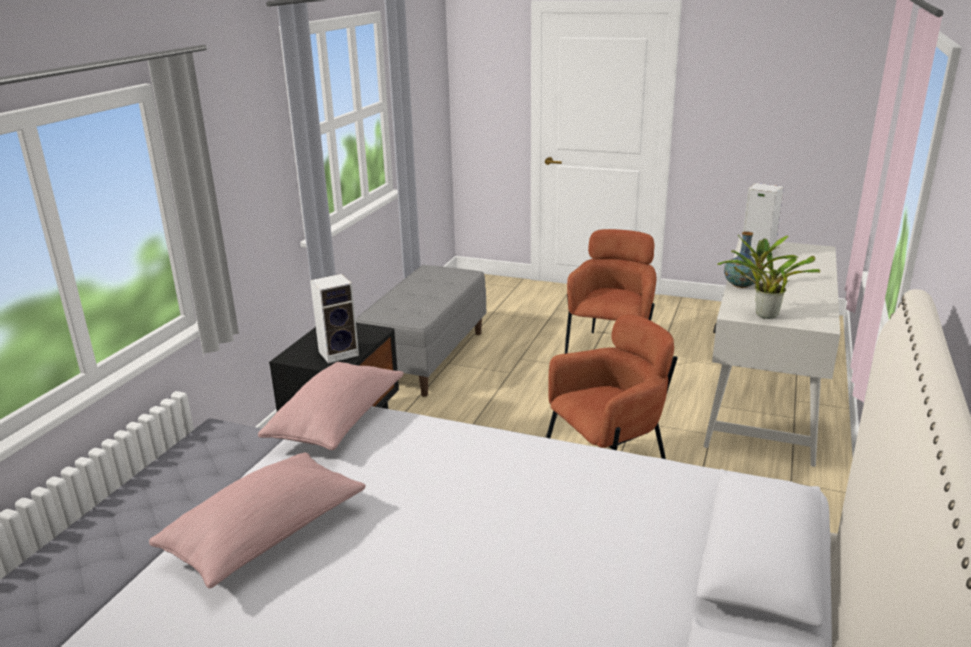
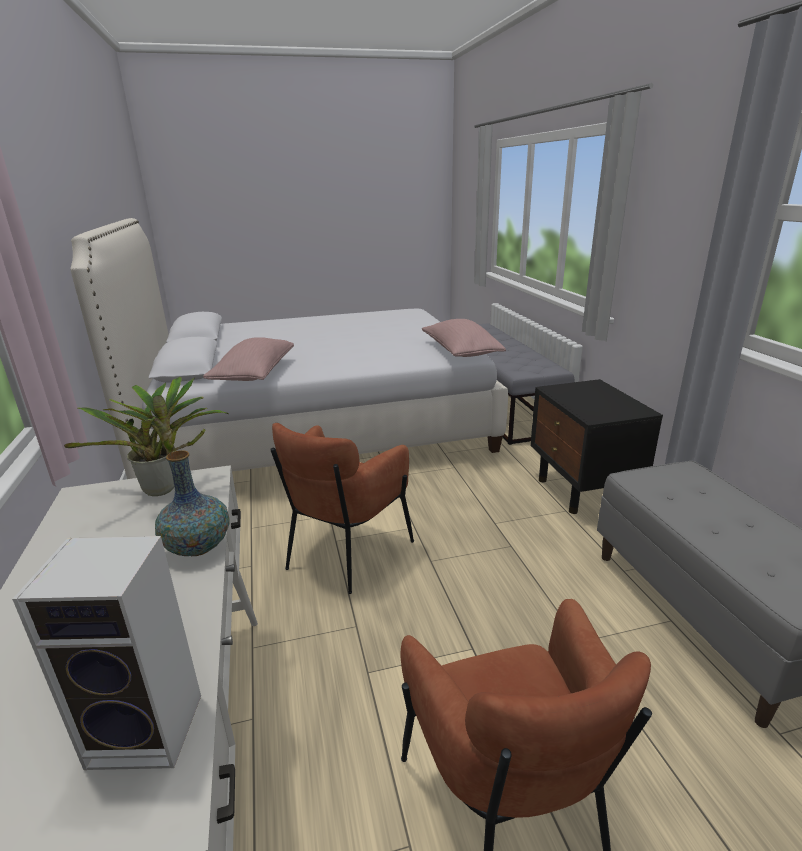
camera: 145 degrees right, 0 degrees up
pink pillow [149,452,366,588] -> pink pillow moved to [203,337,294,381]
speaker [310,274,359,363] -> none

